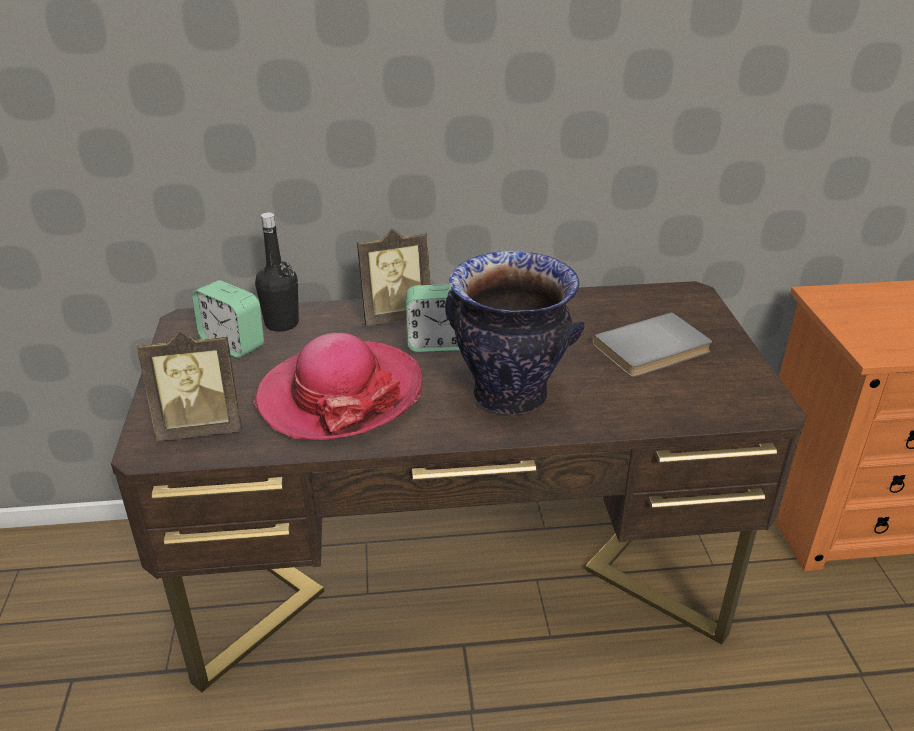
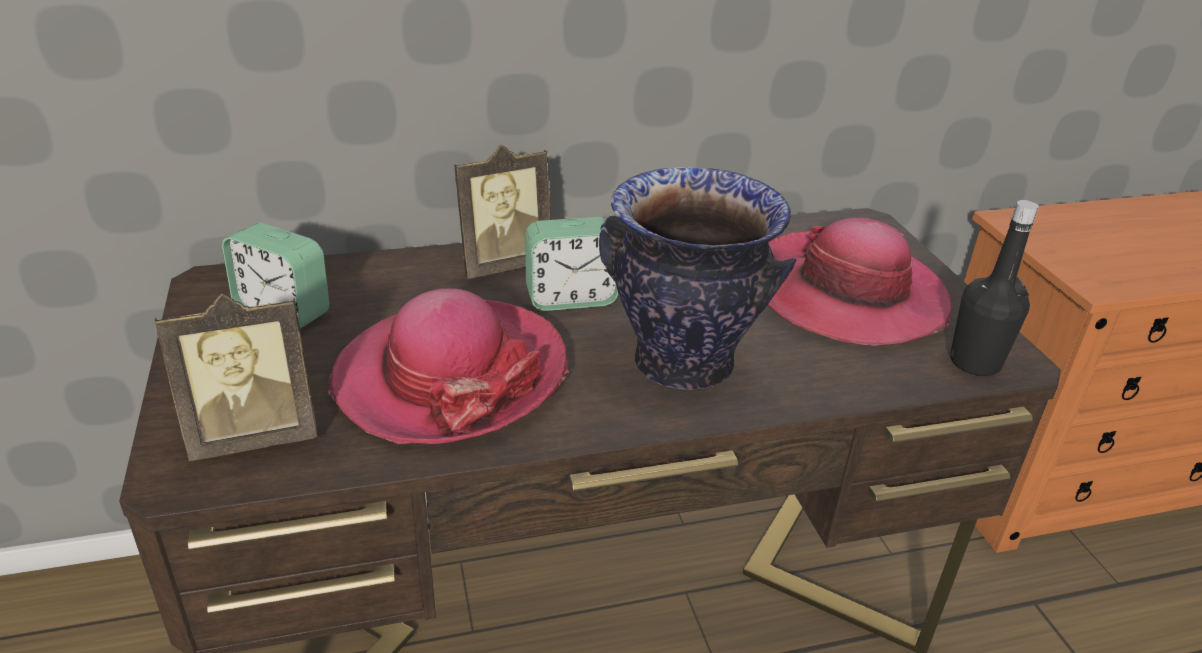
camera: 10 degrees left, 0 degrees up
black bottle [255,212,299,332] -> black bottle moved to [950,200,1039,376]
grey book [593,312,712,377] -> hat [768,218,952,346]

